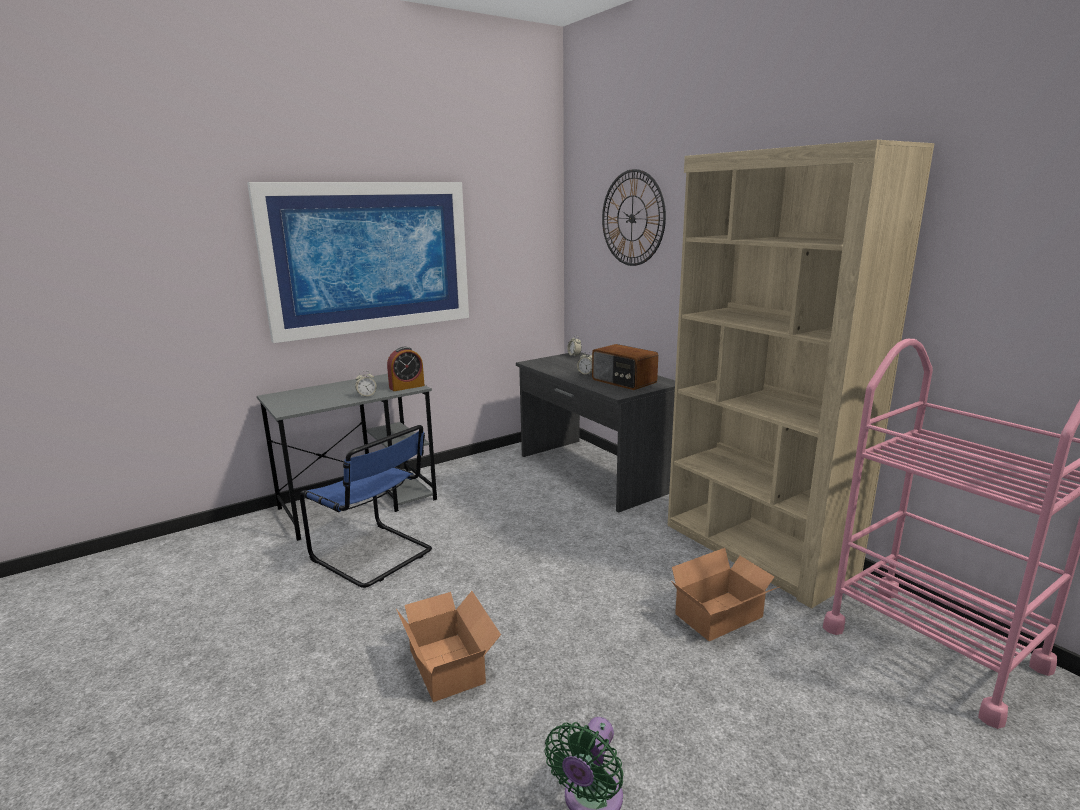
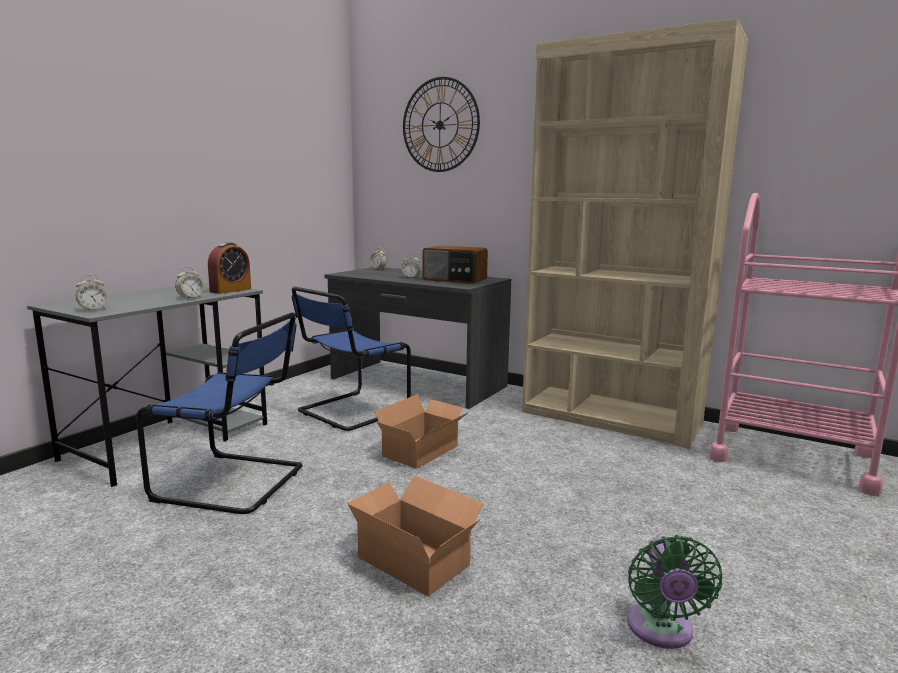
camera: 25 degrees left, 5 degrees down
picture [247,182,469,343] -> none
cardboard box [671,548,781,641] -> cardboard box moved to [375,394,470,469]
none -> alarm clock [76,275,108,311]
none -> blue chair [292,287,411,431]

